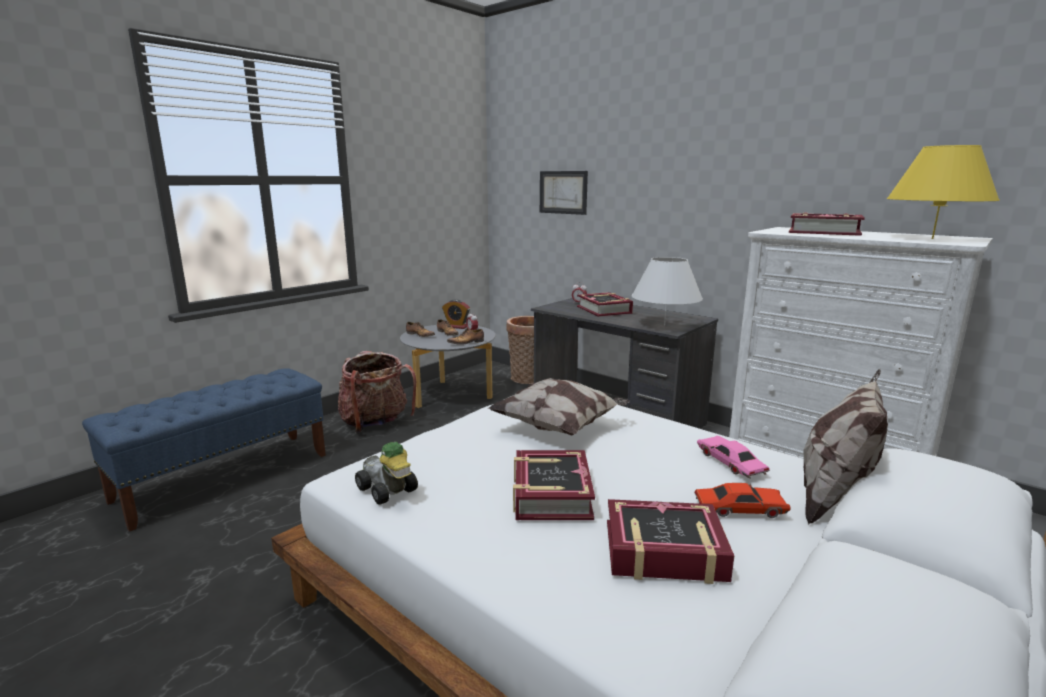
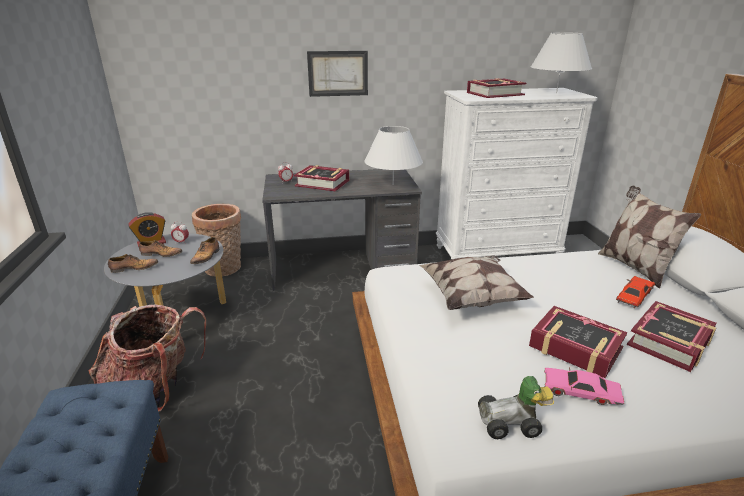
camera: 50 degrees left, 10 degrees up
picture [540,171,588,215] -> picture moved to [307,51,368,97]
pink toy car [697,436,770,479] -> pink toy car moved to [544,367,624,405]
yellow table lamp [887,145,1000,239] -> white table lamp [531,32,592,93]

